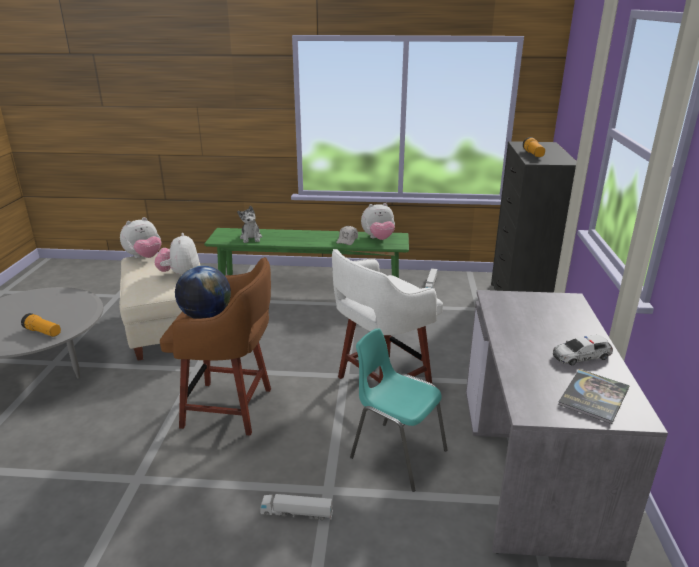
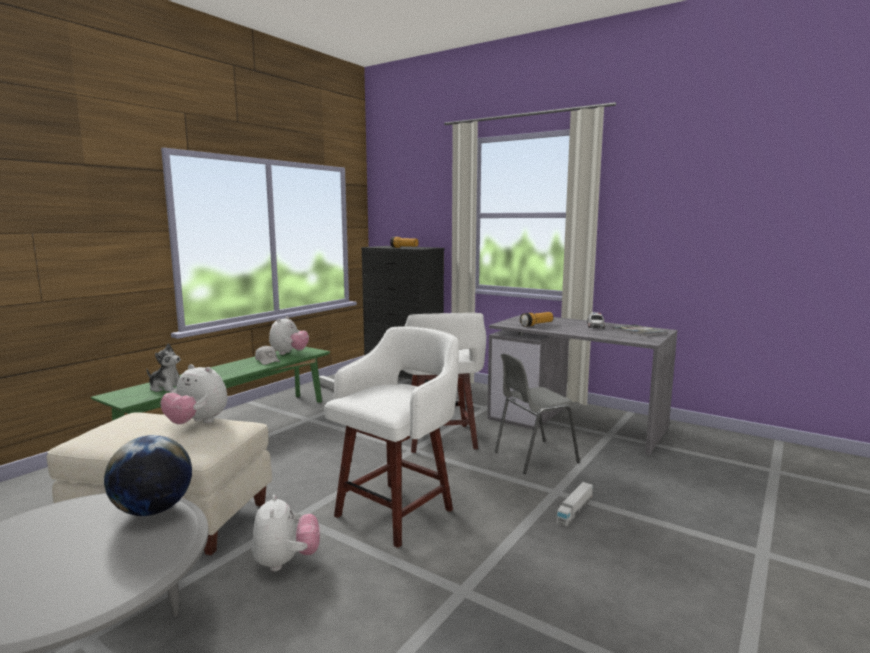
camera: 60 degrees left, 15 degrees down
flashlight [21,313,61,337] -> flashlight moved to [520,312,553,327]
plush toy [120,217,161,258] -> plush toy moved to [252,495,320,571]
brown stool [160,257,271,436] -> white stool [324,326,459,548]
globe [175,266,231,318] -> globe moved to [104,435,192,516]
turquoise chair [350,328,448,492] -> grey chair [495,353,580,474]

